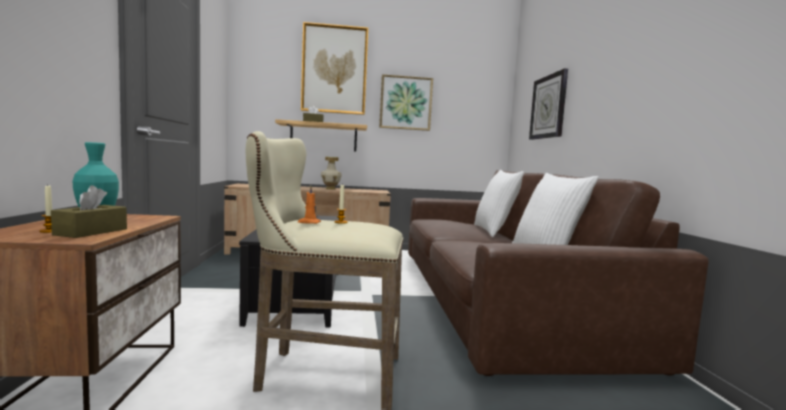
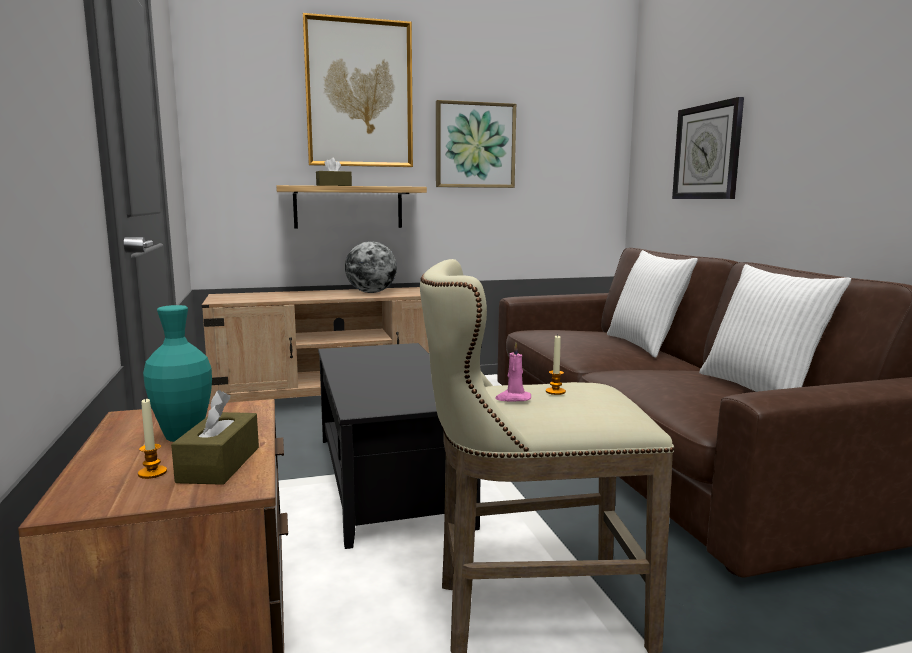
camera: 10 degrees left, 5 degrees up
orange candle [298,186,321,224] -> pink candle [496,343,531,402]
vase [321,157,342,189] -> globe [345,241,397,293]

